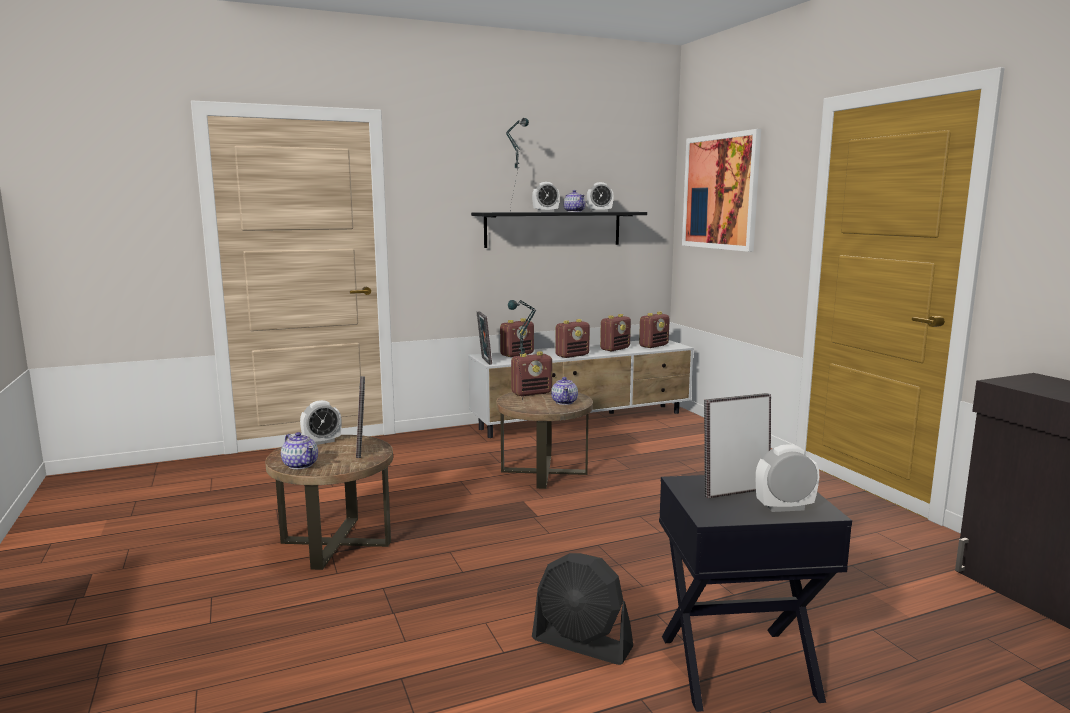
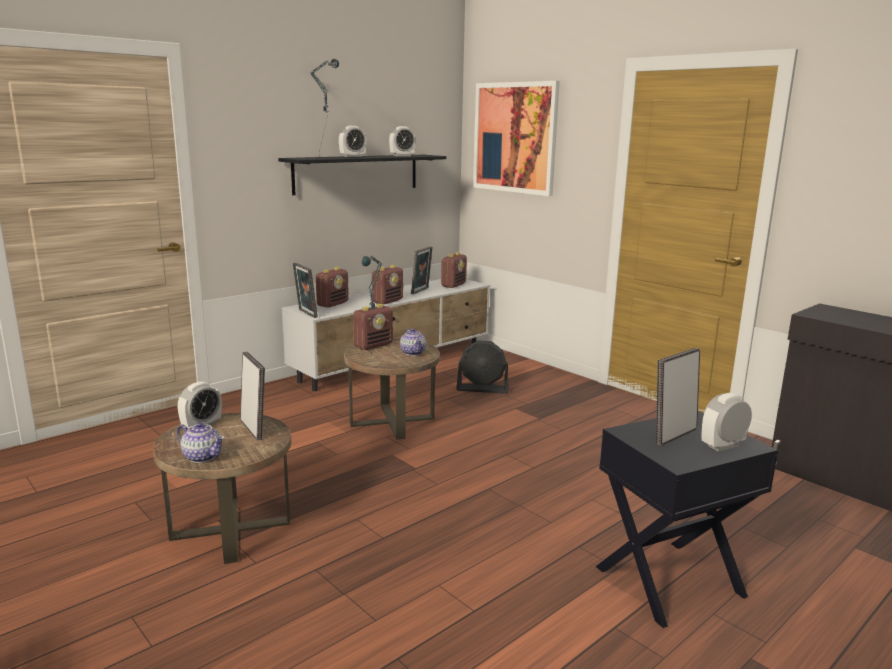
camera: 20 degrees left, 5 degrees up
black fan [532,553,633,665] -> black fan moved to [456,340,509,394]
teapot [564,190,585,212] -> none
radio [600,314,631,352] -> picture frame [411,246,432,294]

